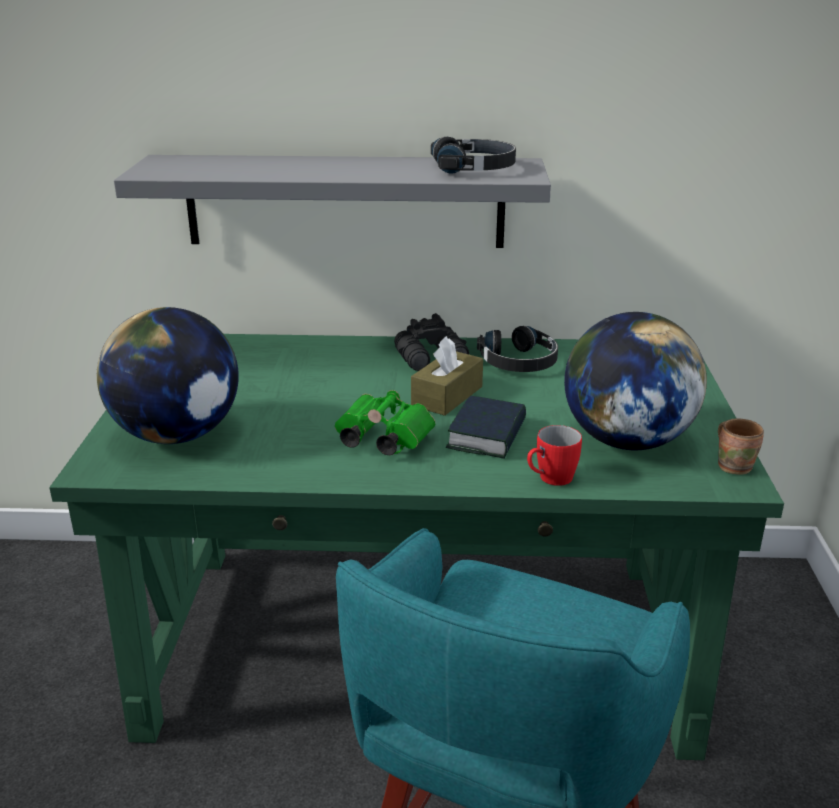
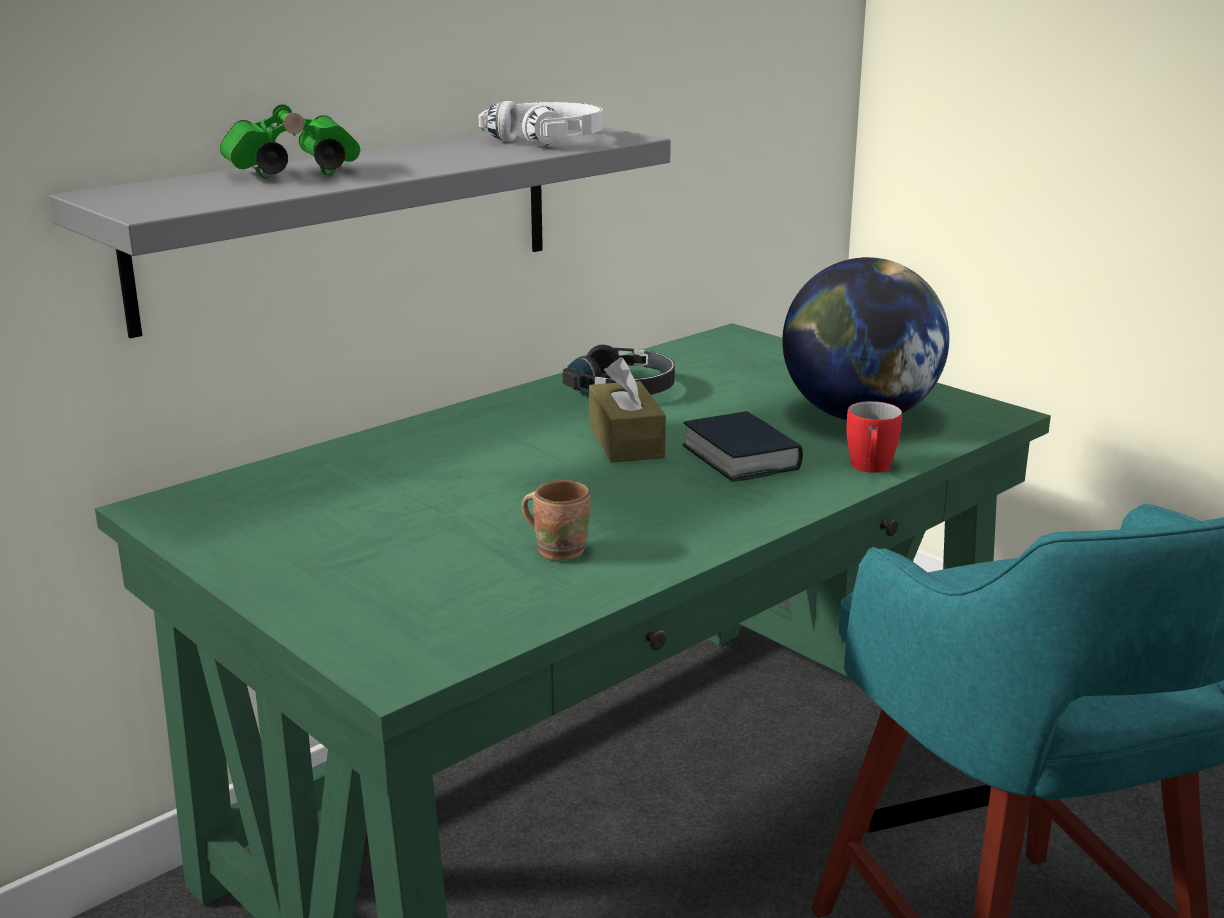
camera: 45 degrees left, 5 degrees down
globe [97,307,239,444] -> none
green binoculars [335,390,435,455] -> green binoculars moved to [220,104,360,178]
black binoculars [394,313,469,371] -> none
black headphones [431,137,516,174] -> white headphones [479,101,603,146]
brown mug [718,418,764,475] -> brown mug moved to [521,480,591,561]

